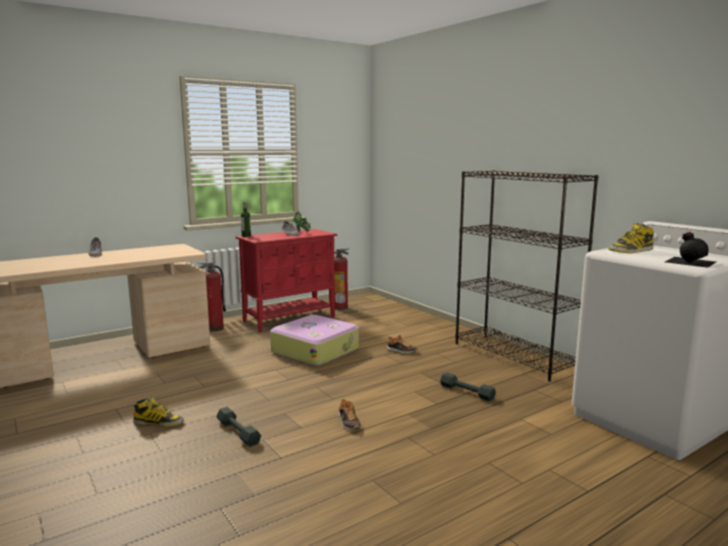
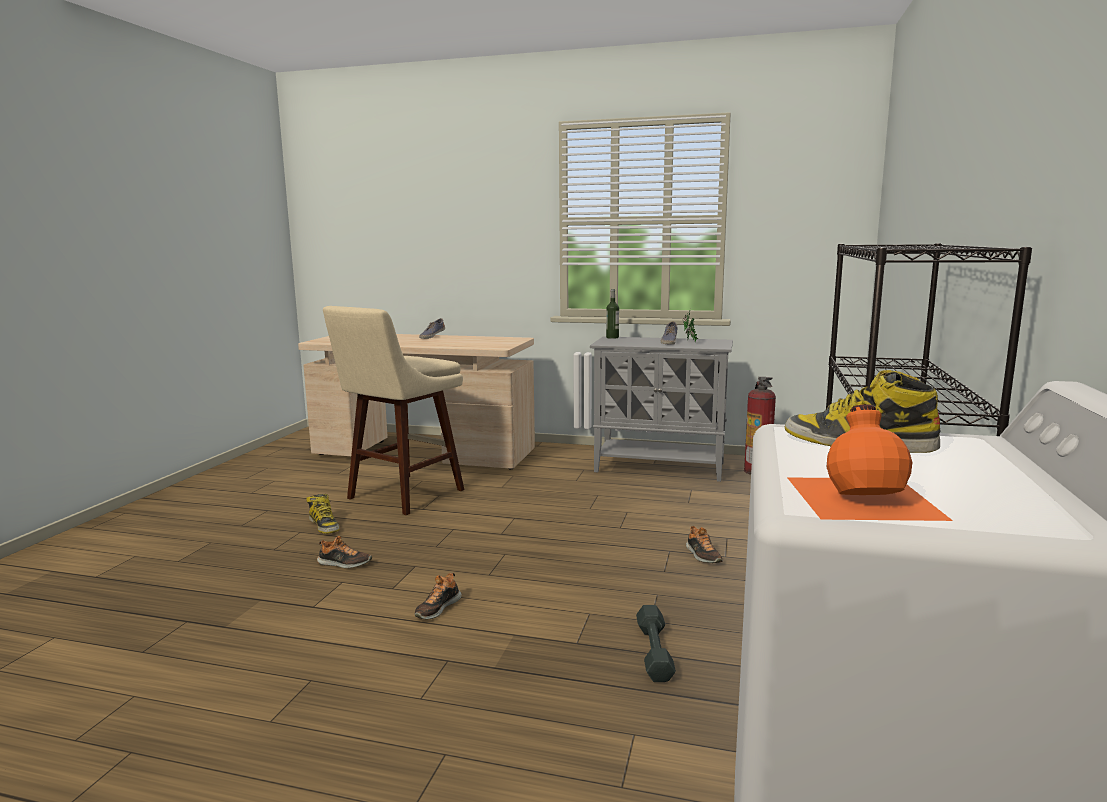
camera: 50 degrees right, 0 degrees up
fire extinguisher [199,263,226,332] -> none
grey dumbbell [216,407,261,447] -> shoe [317,536,372,568]
red cabinet [235,229,337,332] -> grey cabinet [590,336,733,482]
suitcase [270,315,359,367] -> none
black bottle [665,232,716,268] -> orange bottle [788,404,953,521]
none -> beige stool [323,306,464,515]

